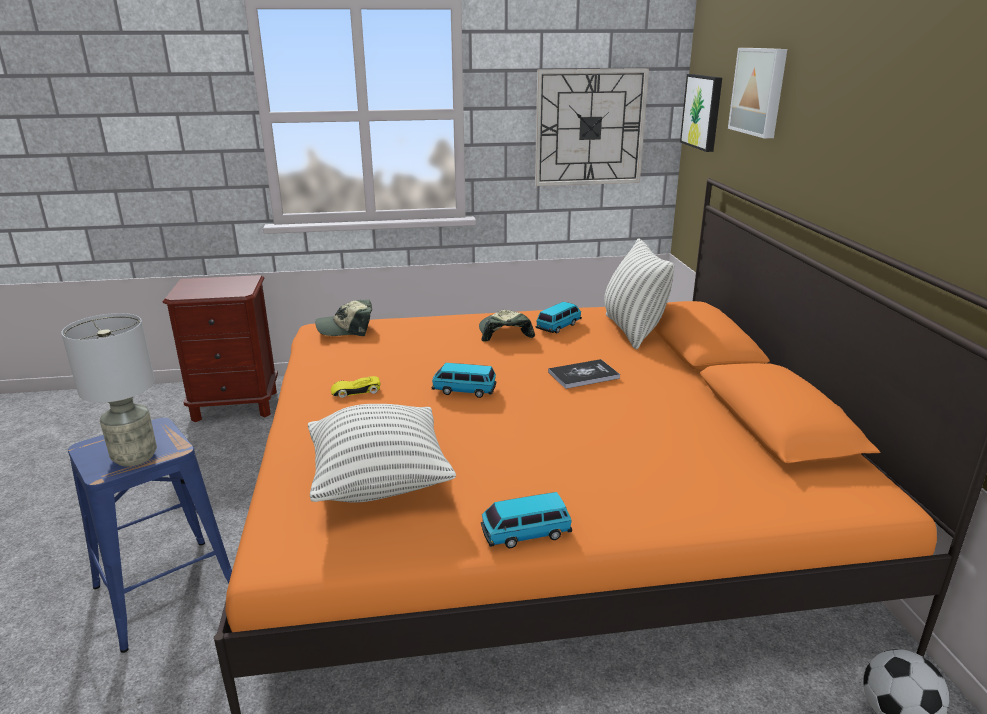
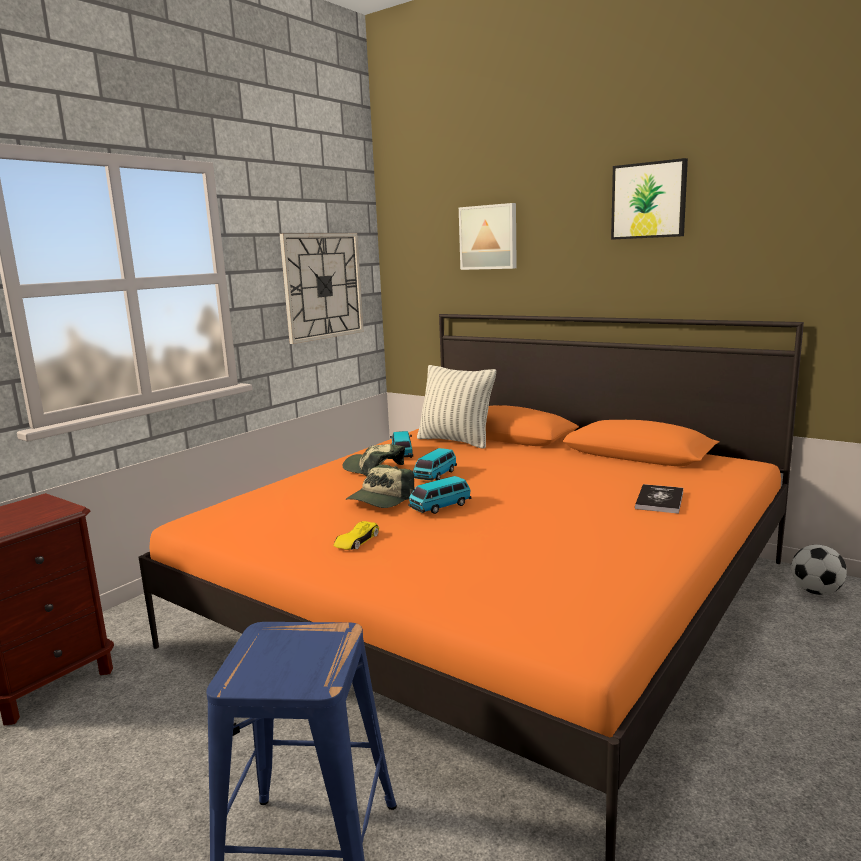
camera: 45 degrees left, 10 degrees down
grey table lamp [61,313,157,467] -> none
pillow [308,404,456,502] -> none
cap [315,300,372,336] -> cap moved to [346,464,414,508]
toy car [481,492,572,548] -> toy car moved to [413,448,457,481]
book [548,359,620,389] -> book moved to [635,484,683,514]
picture [680,74,722,152] -> picture moved to [611,158,688,240]

